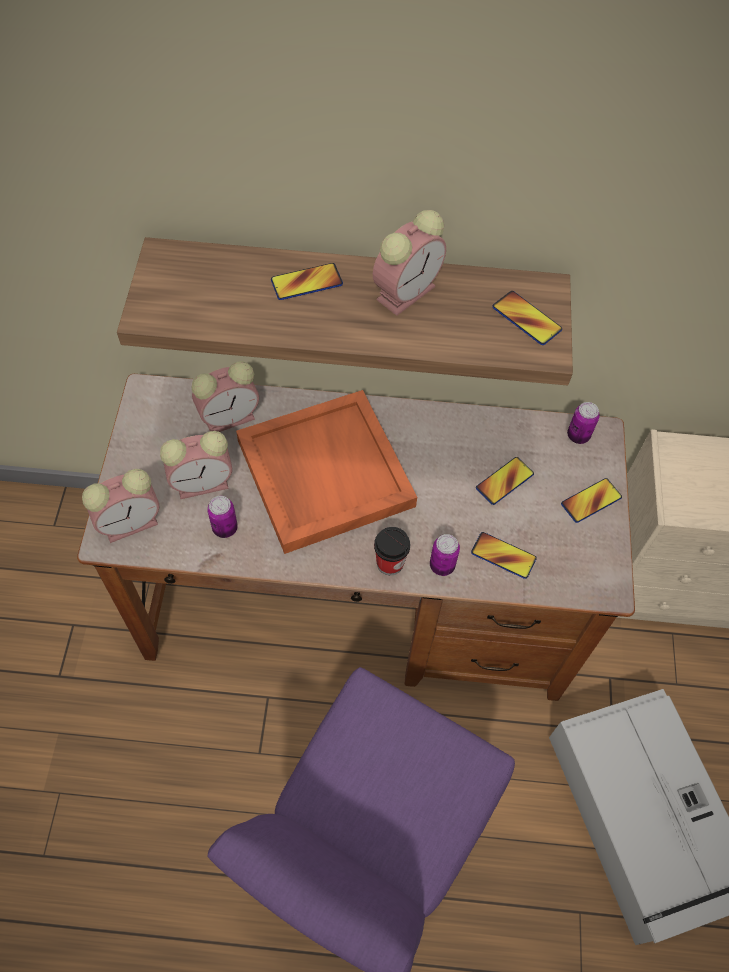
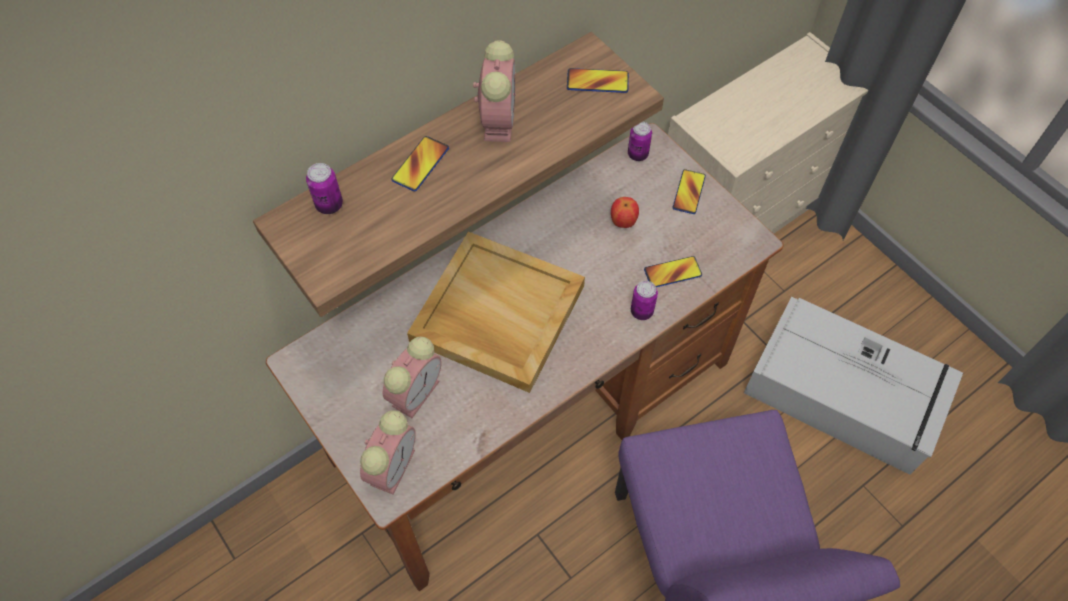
camera: 40 degrees left, 0 degrees up
alarm clock [191,361,259,432] -> none
can [207,496,238,538] -> can moved to [306,163,343,214]
orange tray [236,390,417,554] -> beige tray [407,232,585,393]
cup [374,527,411,575] -> none
phone [476,457,534,505] -> apple [611,197,639,228]

